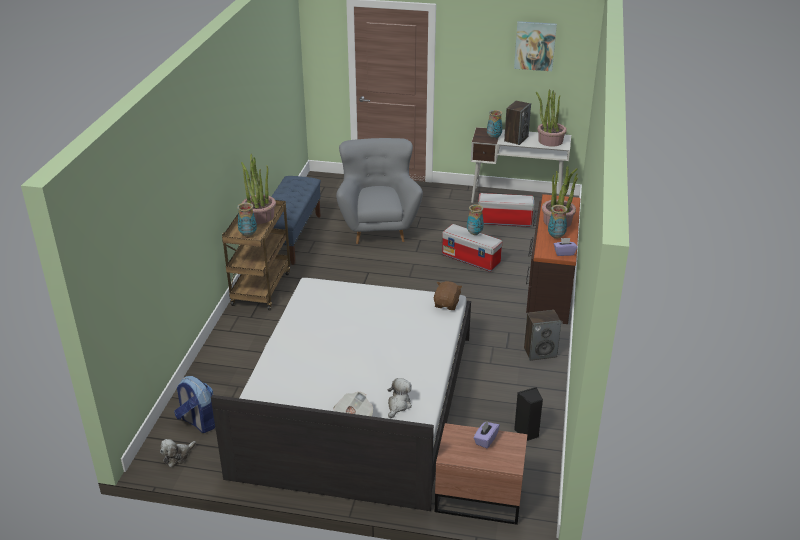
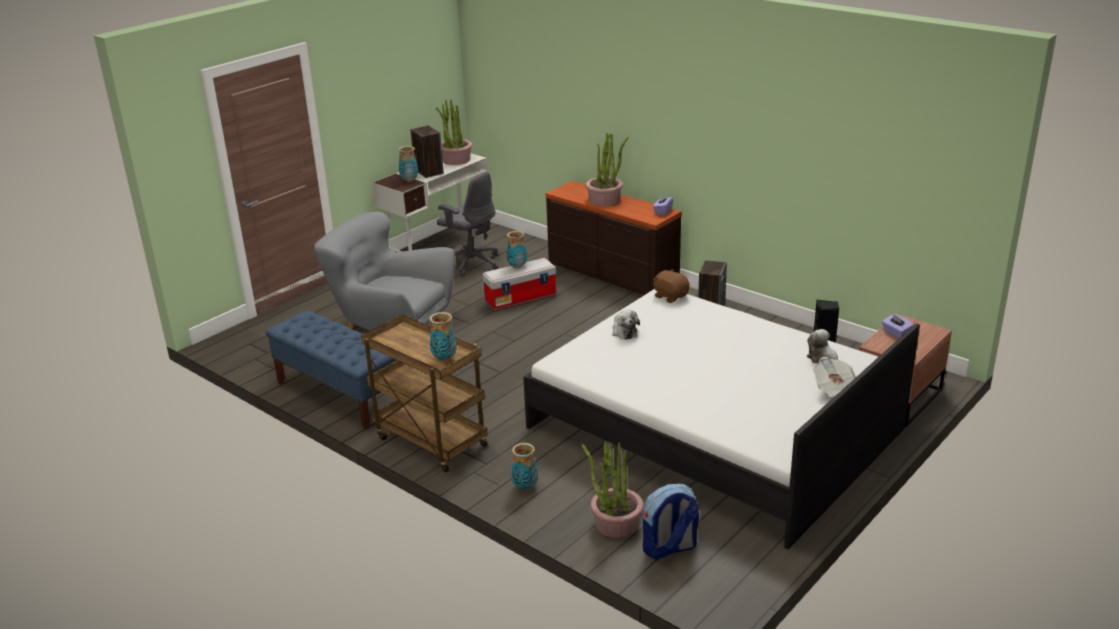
camera: 60 degrees left, 5 degrees down
plush toy [160,439,196,467] -> plush toy moved to [612,310,640,340]
potted plant [241,154,276,224] -> potted plant moved to [581,441,643,538]
storage box [478,193,534,227] -> grey office chair [437,172,499,277]
picture [514,21,557,71] -> none
vase [548,205,567,239] -> vase moved to [511,443,538,491]

